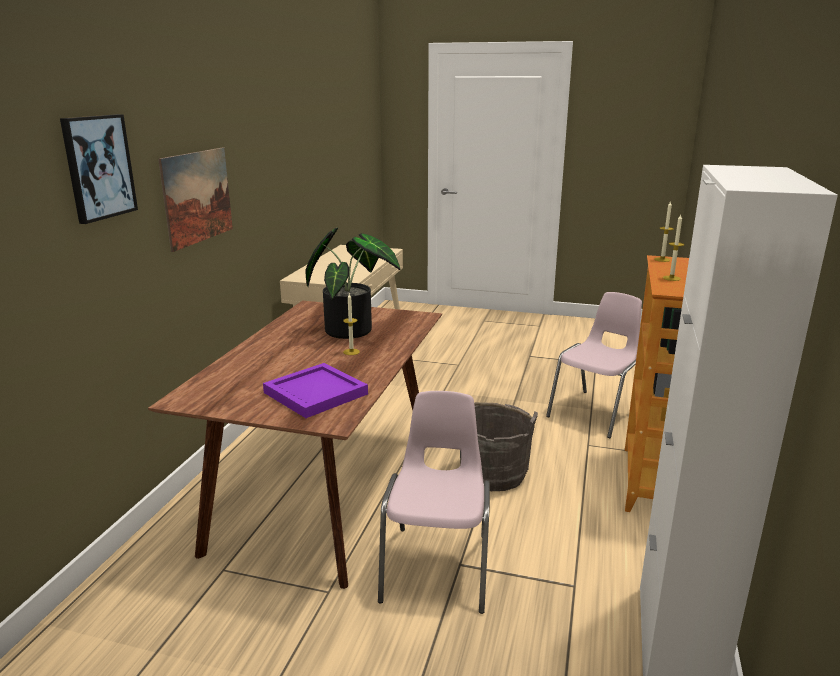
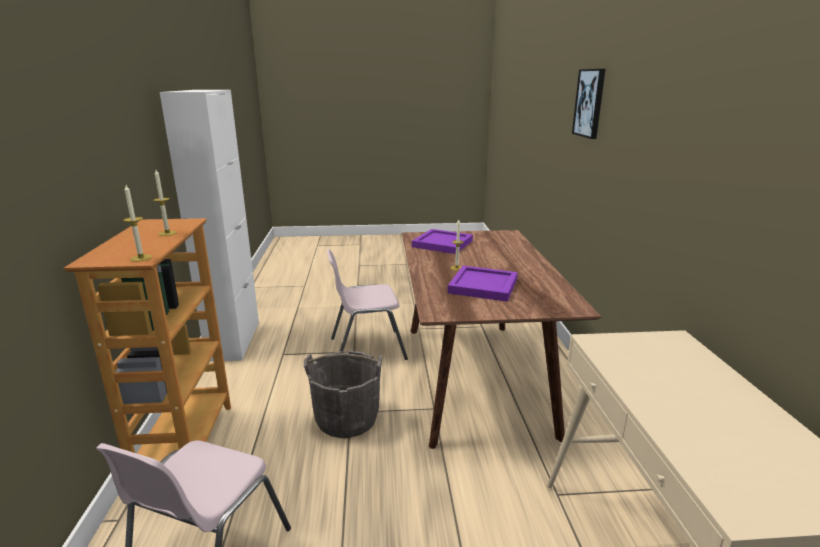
camera: 160 degrees right, 0 degrees up
picture [158,148,233,252] -> none
potted plant [305,228,400,339] -> purple tray [448,266,518,302]
pink chair [378,391,490,614] -> pink chair turned 90 degrees clockwise [327,249,408,360]

